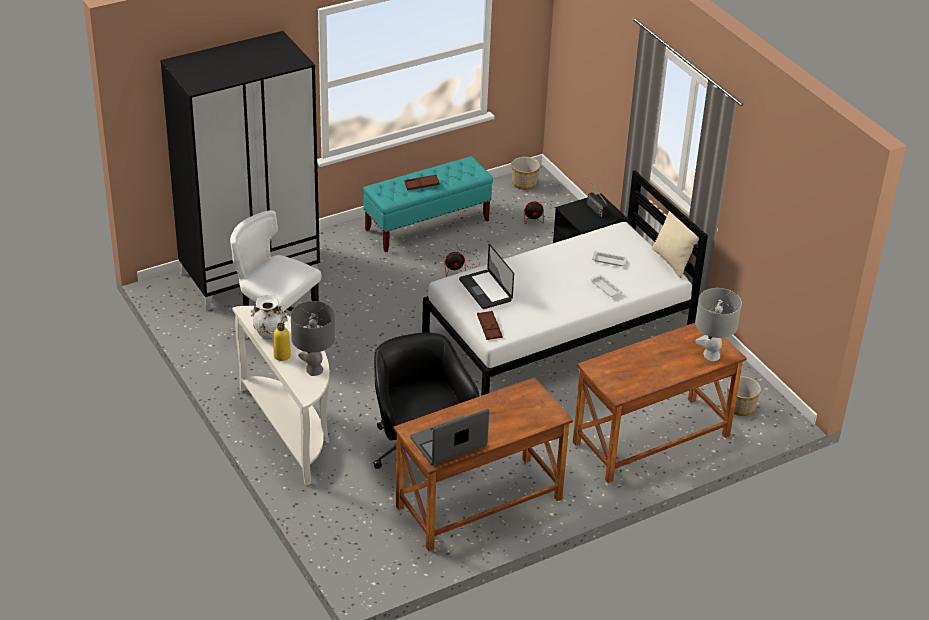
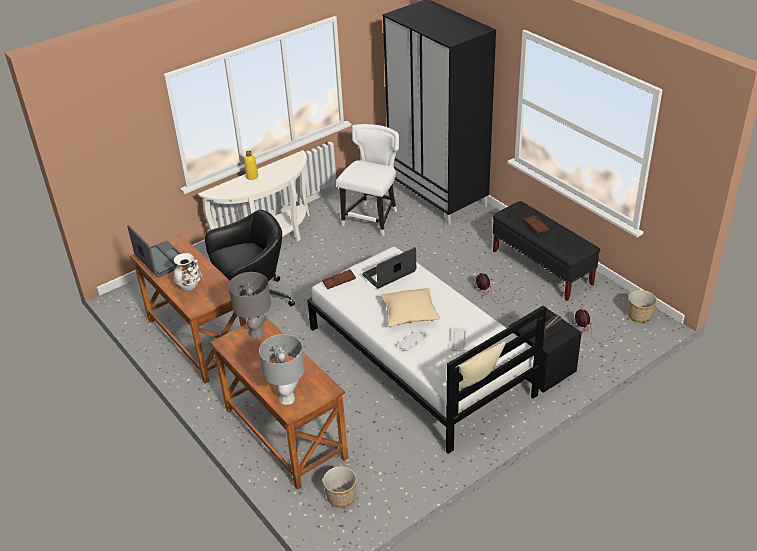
camera: 85 degrees right, 0 degrees up
white vase [251,295,288,340] -> white vase moved to [174,253,202,291]
grey table lamp [291,301,335,376] -> grey table lamp moved to [229,272,271,338]
turquoise bench [363,156,493,252] -> black bench [493,201,600,301]
none -> beige pillow [380,288,440,327]

